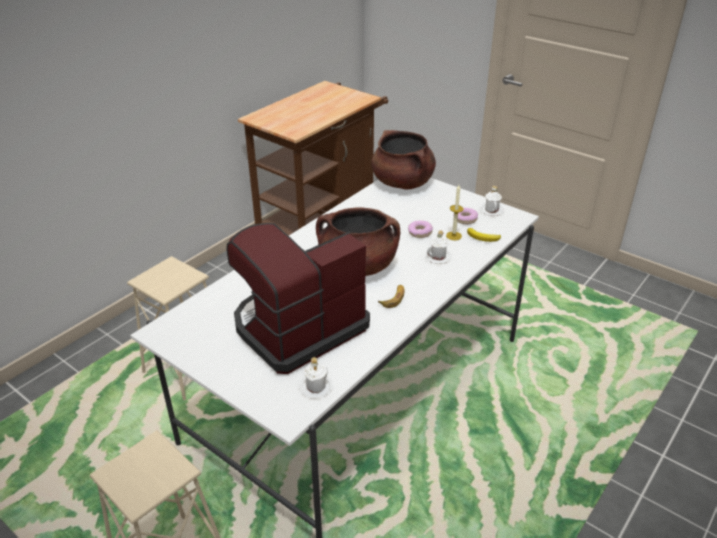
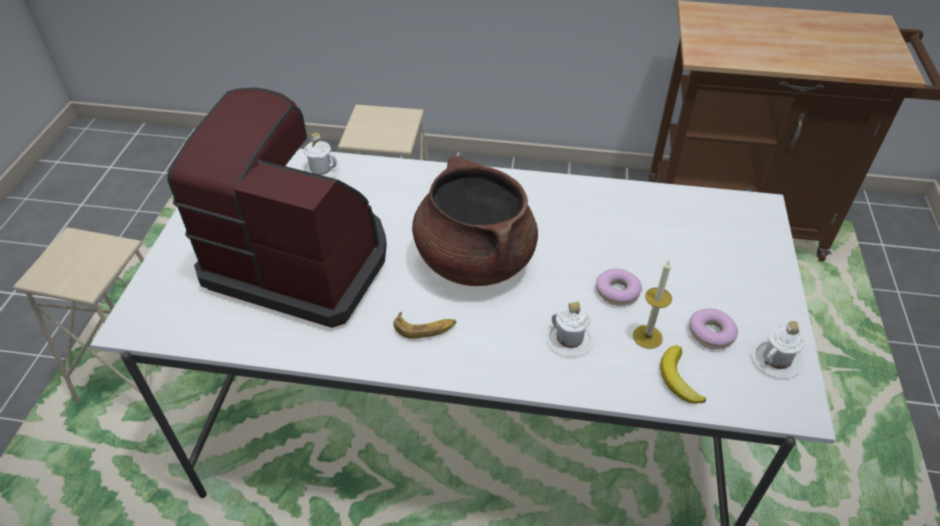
camera: 60 degrees right, 10 degrees up
white mug [299,357,333,399] -> white mug moved to [302,132,340,178]
brown cooking pot [371,130,436,189] -> none

